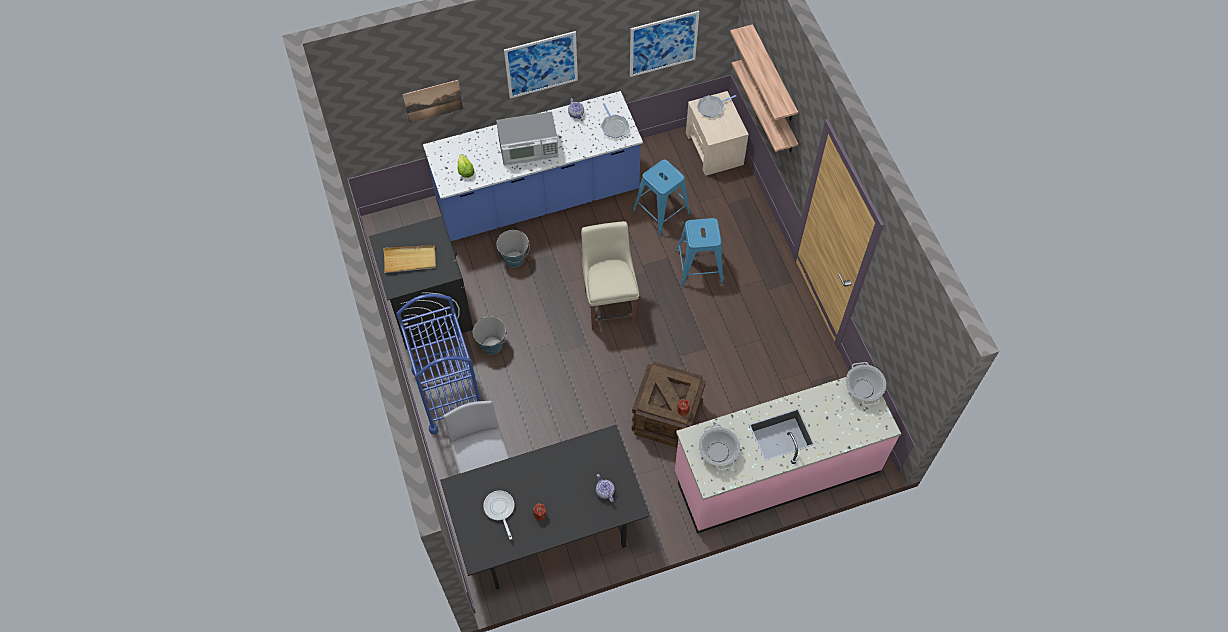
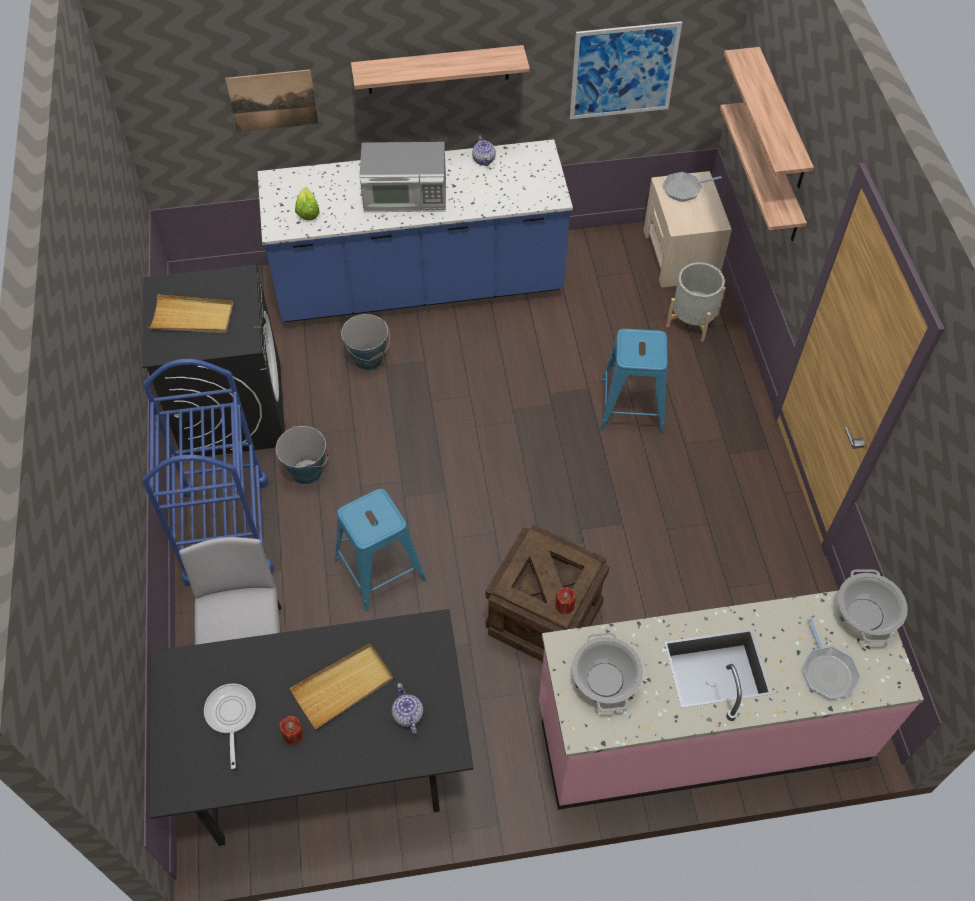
camera: 10 degrees right, 5 degrees down
picture [504,31,578,99] -> shelf [351,45,530,94]
beige chair [581,221,639,330] -> none
frying pan [601,103,630,138] -> frying pan moved to [802,618,860,699]
blue stool [633,159,690,236] -> blue stool moved to [335,489,426,611]
none -> beige tray [290,643,393,729]
none -> grey planter [666,262,725,342]

